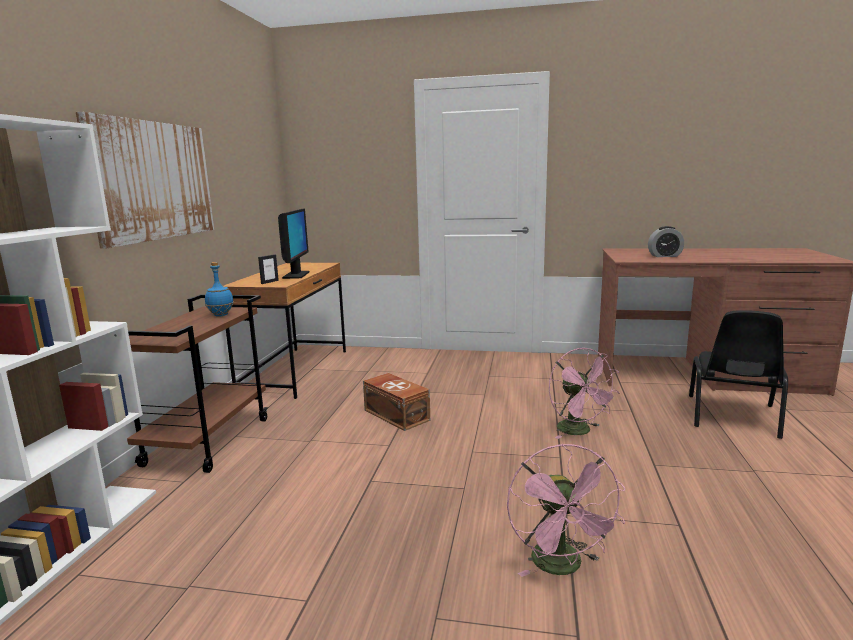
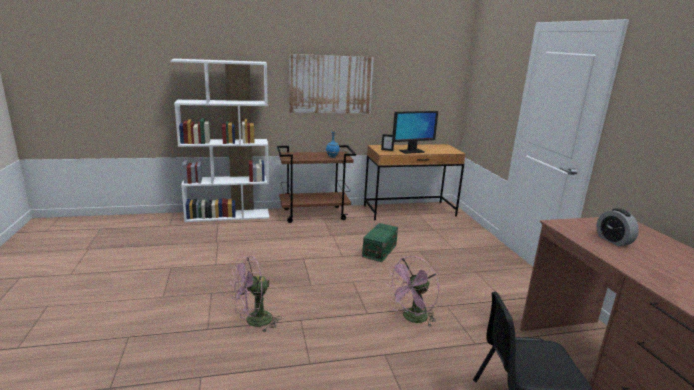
camera: 65 degrees right, 5 degrees up
brown storage box [363,373,430,431] -> green storage box [362,223,398,262]

